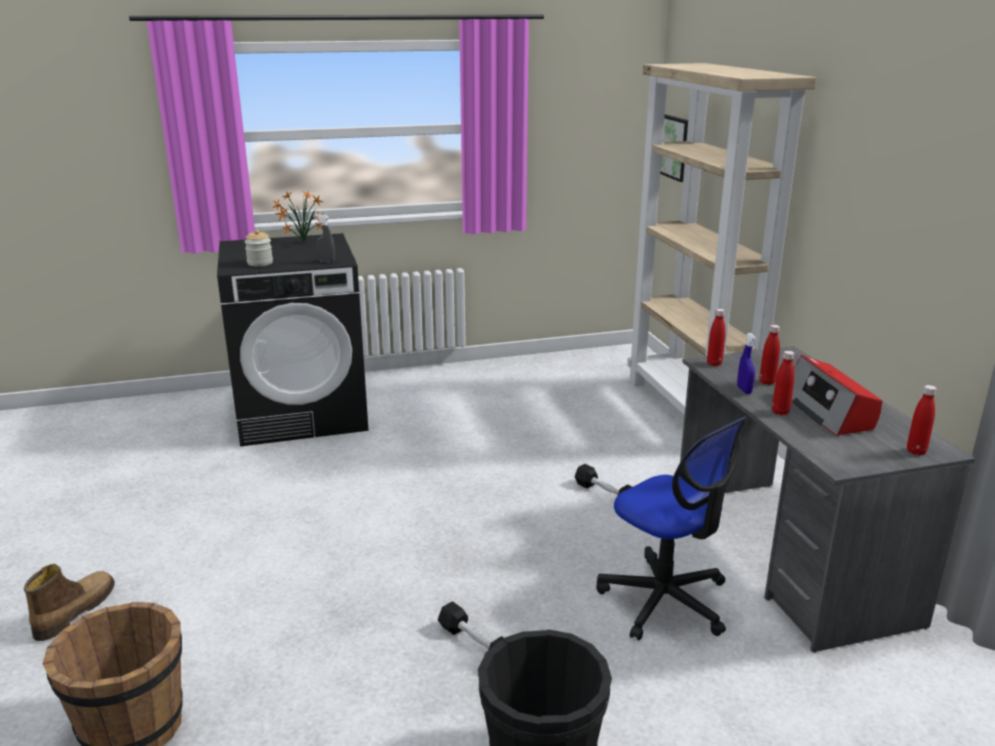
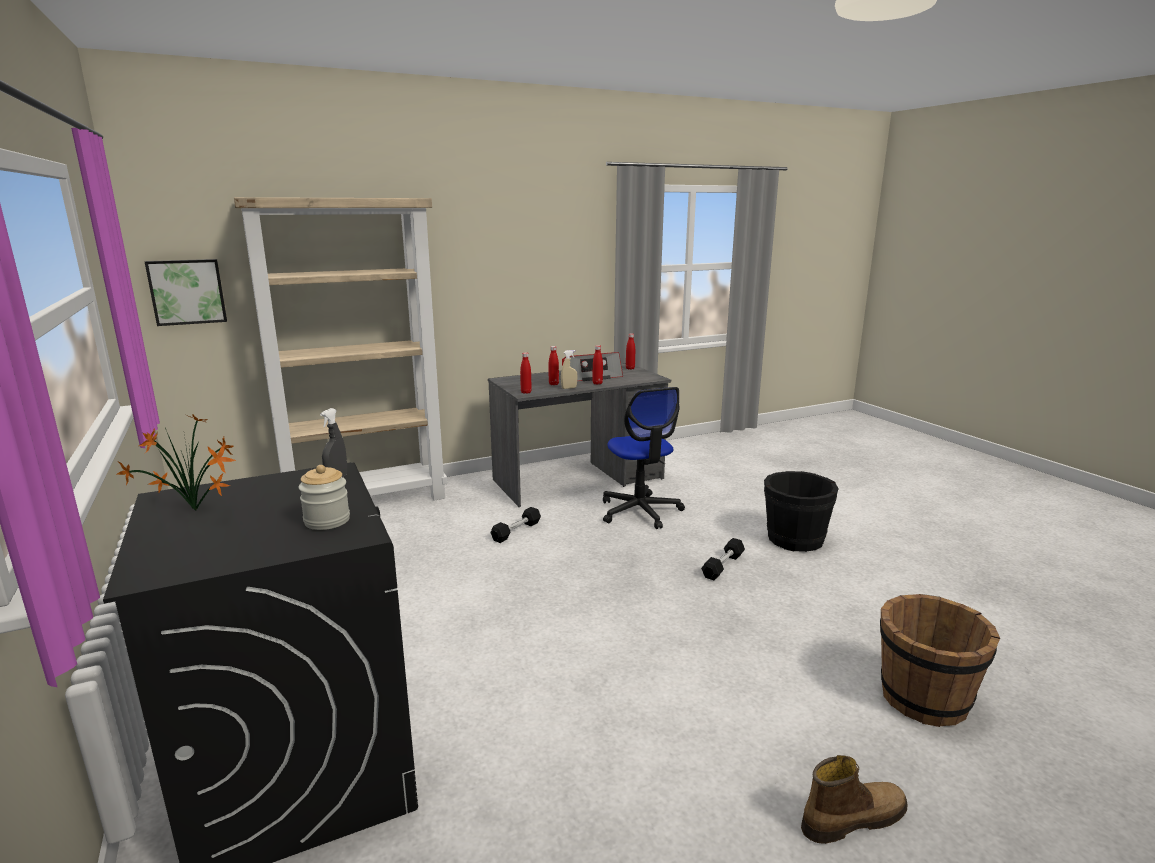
camera: 100 degrees left, 5 degrees down
boot [24,564,115,641] -> boot turned 150 degrees clockwise [801,755,907,844]
office chair [596,416,747,640] -> office chair turned 120 degrees clockwise [603,387,685,529]
blue spray bottle [737,333,757,394] -> beige spray bottle [561,350,577,389]

